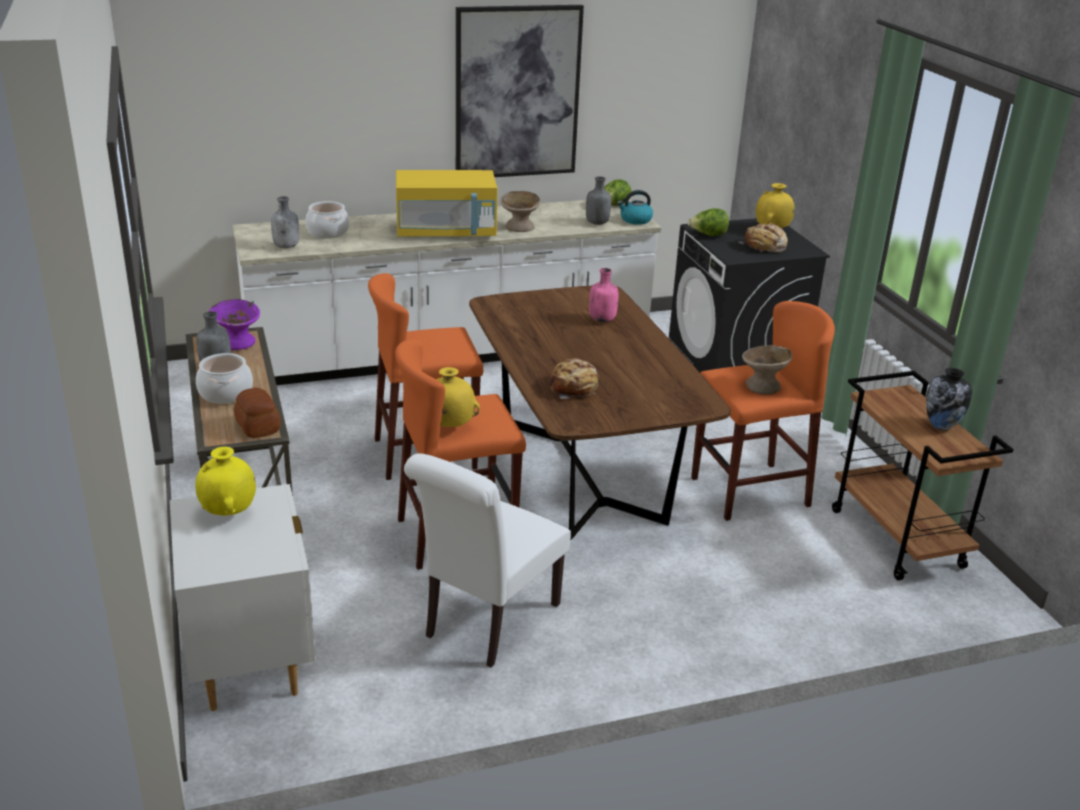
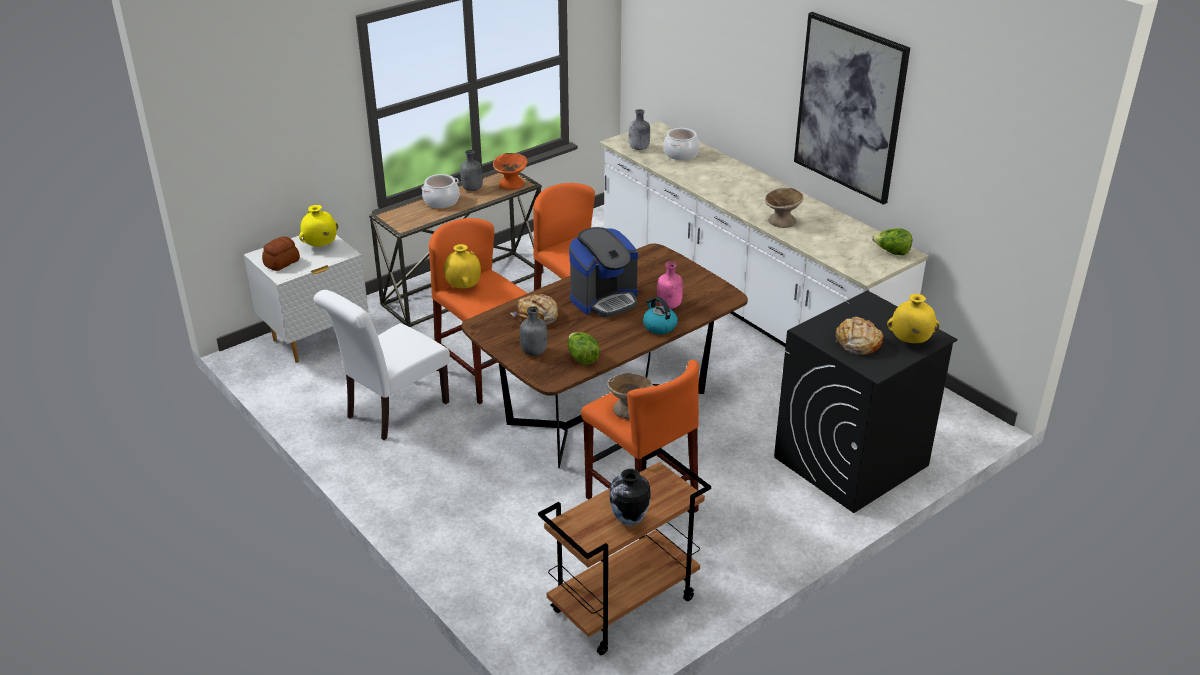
camera: 70 degrees right, 5 degrees up
purple bowl [209,299,260,350] -> orange bowl [493,153,527,190]
bread [234,388,280,438] -> bread moved to [262,236,300,271]
yellow microwave [396,170,498,237] -> none
white chair [404,453,571,668] -> white chair turned 60 degrees counterclockwise [314,290,450,440]
grey bottle [586,176,611,225] -> grey bottle moved to [520,306,547,356]
kettle [617,190,653,225] -> kettle moved to [643,297,678,334]
lettuce [687,208,729,236] -> lettuce moved to [568,332,600,365]
none -> coffee machine [569,227,638,317]

